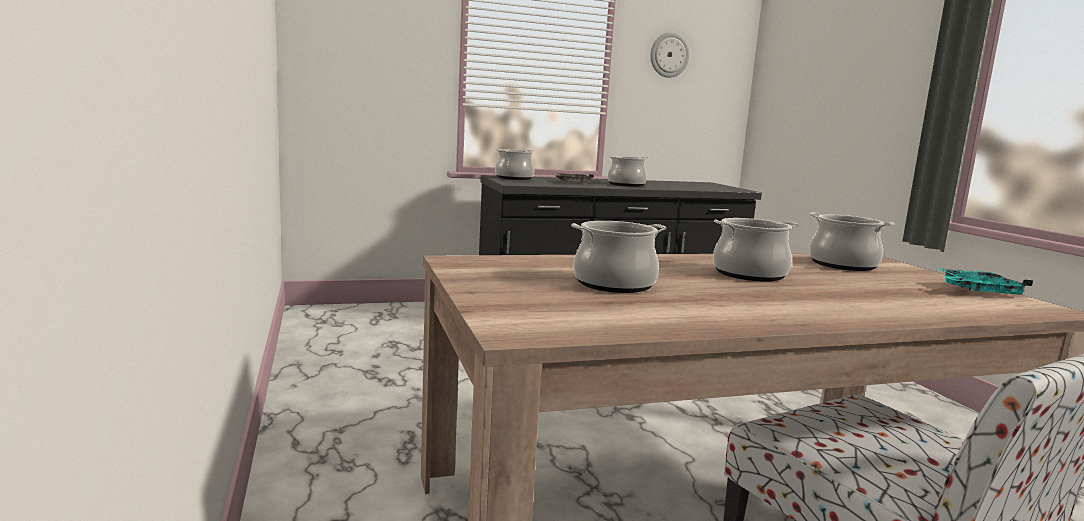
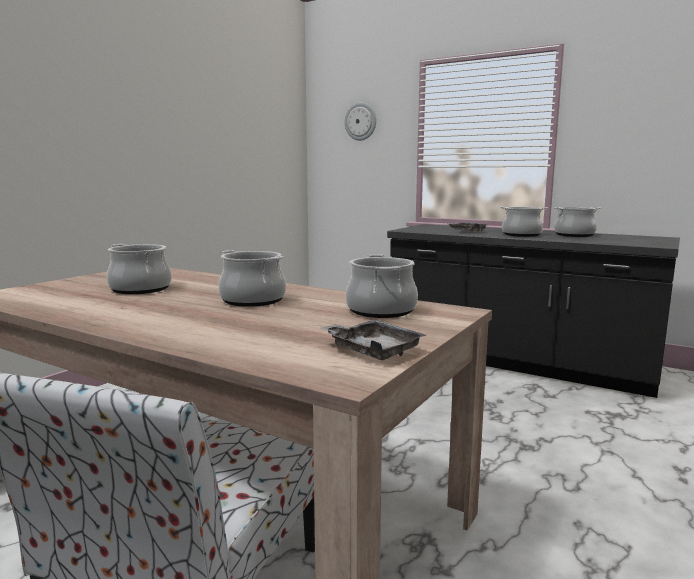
camera: 50 degrees right, 0 degrees up
cooking pot [495,149,534,180] -> cooking pot moved to [553,207,601,237]
wall clock [650,32,690,78] -> wall clock moved to [345,102,376,141]
turquoise tray [937,268,1034,294] -> grey tray [320,319,426,360]

